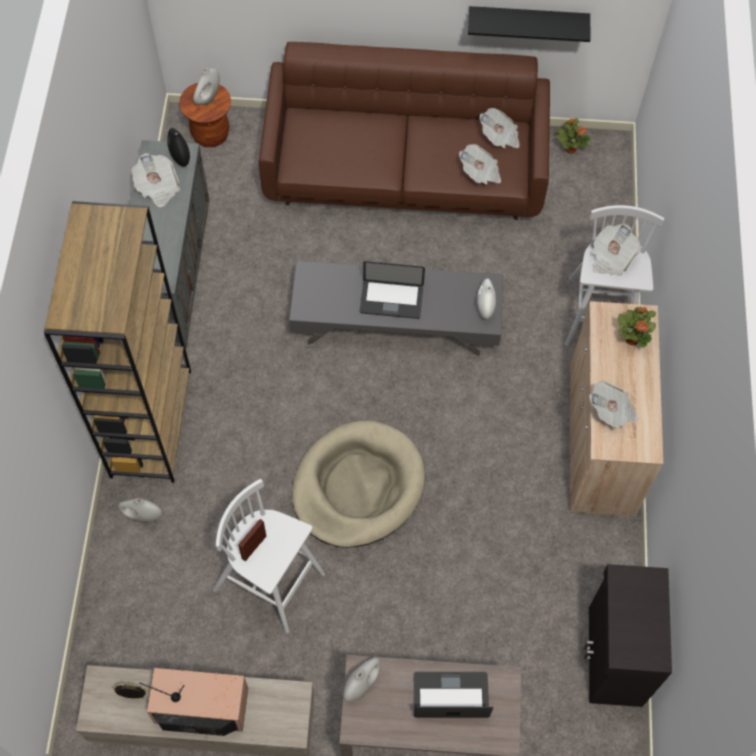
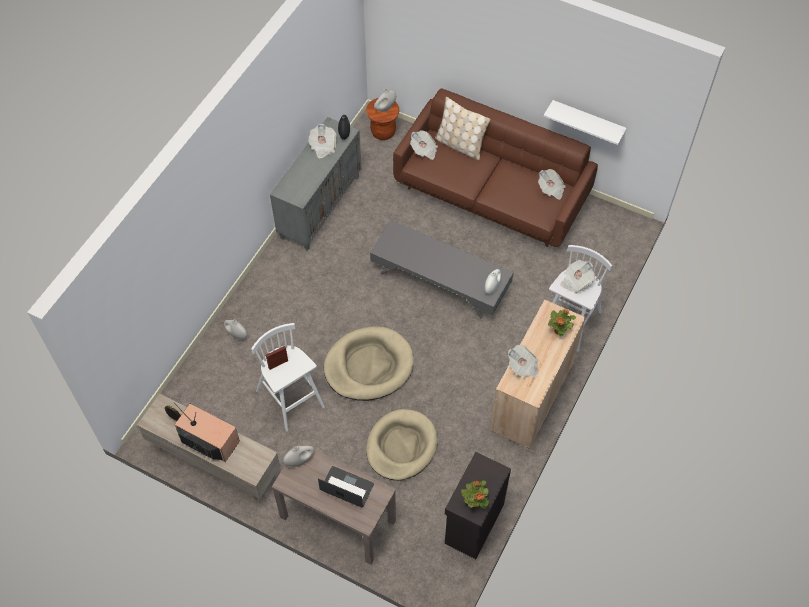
camera: 25 degrees right, 5 degrees down
brown bookcase [44,201,191,483] -> none
laptop [360,261,425,319] -> none
newspaper [459,144,501,185] -> newspaper moved to [410,131,438,160]
black shelf [468,6,590,42] -> white shelf [544,100,627,145]
potted plant [556,118,591,153] -> potted plant moved to [461,480,489,509]
none -> beige dog bed [366,409,438,480]
none -> beige pillow [435,97,490,161]

